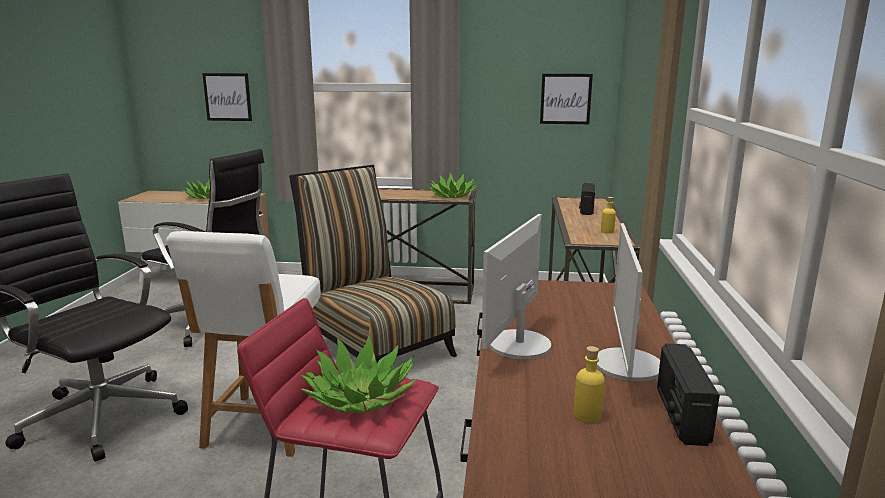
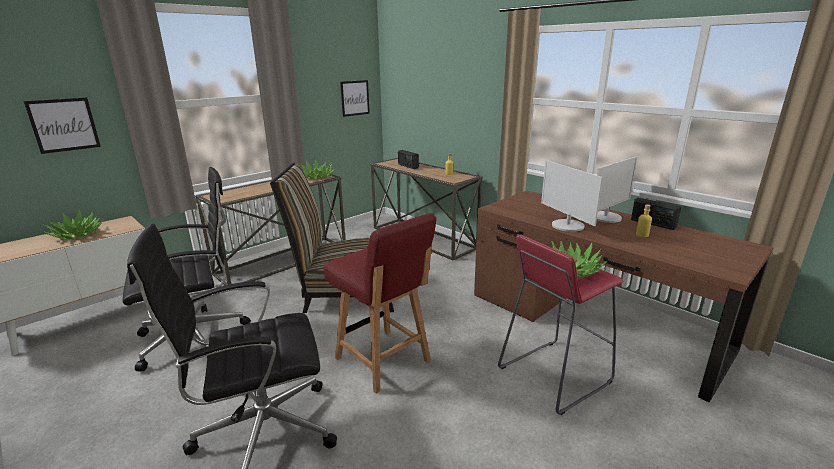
camera: 50 degrees left, 5 degrees up
white chair [166,231,321,457] -> red chair [324,213,437,394]
monitor [597,223,660,381] -> monitor turned 90 degrees counterclockwise [597,156,637,223]

